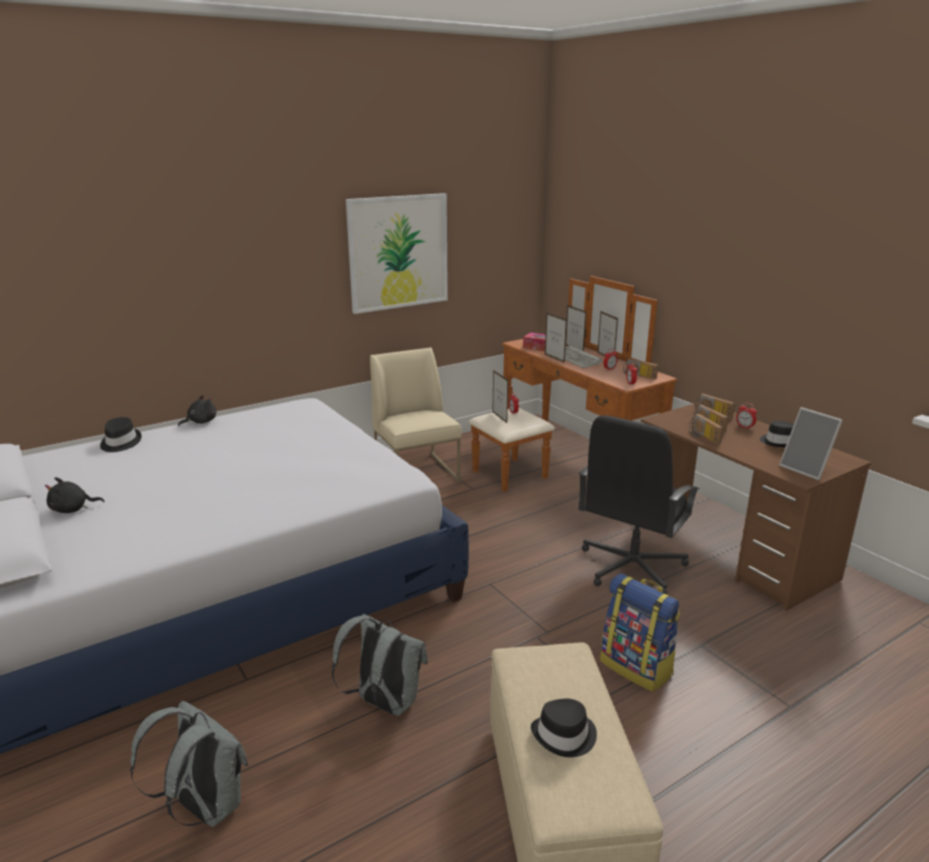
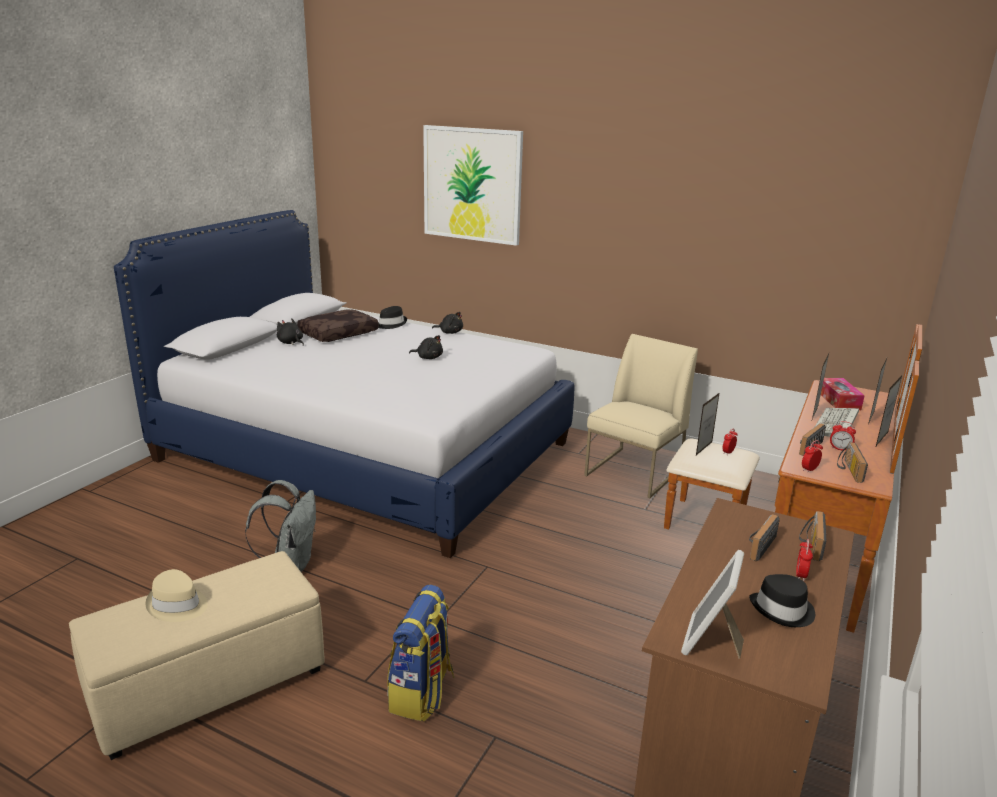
camera: 60 degrees right, 0 degrees up
grey backpack [130,701,248,827] -> none
picture [346,193,448,314] -> picture moved to [423,125,523,246]
black hat [531,699,597,757] -> beige hat [146,569,208,622]
black office chair [579,415,699,594] -> none
radio [689,414,723,444] -> radio moved to [799,423,826,456]
none -> brown pillow [297,309,378,342]
none -> black plush toy [409,335,443,359]

